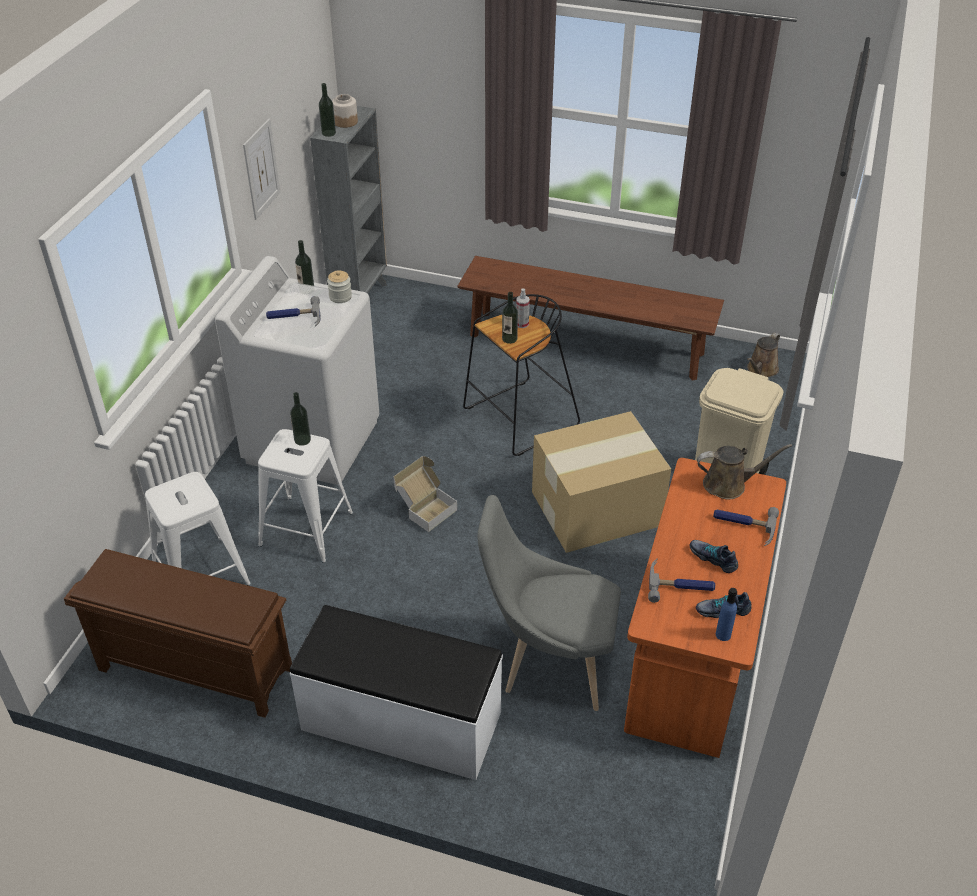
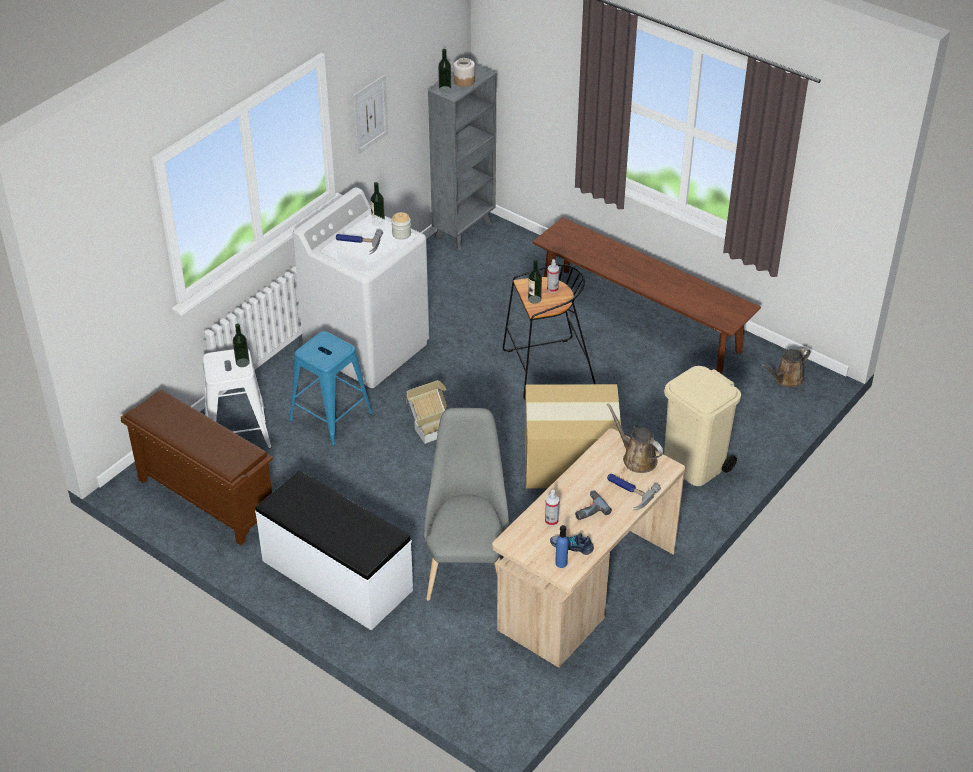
camera: 20 degrees right, 0 degrees up
white stool [258,429,353,563] -> blue stool [289,331,373,446]
bottle [290,392,311,446] -> bottle moved to [233,323,250,367]
grey chair [477,495,621,711] -> grey chair turned 60 degrees clockwise [424,408,509,601]
orange desk [624,458,786,758] -> beige desk [492,428,685,668]
hammer [648,559,715,603] -> spray bottle [545,490,559,526]
shoe [690,540,738,573] -> power drill [575,491,612,520]
brown watering can [697,444,792,500] -> brown watering can turned 150 degrees counterclockwise [607,403,663,473]

